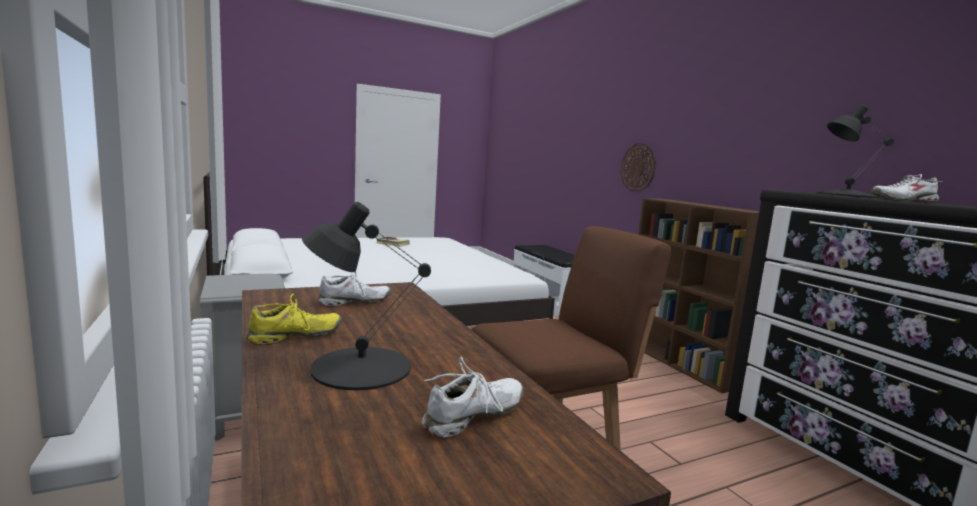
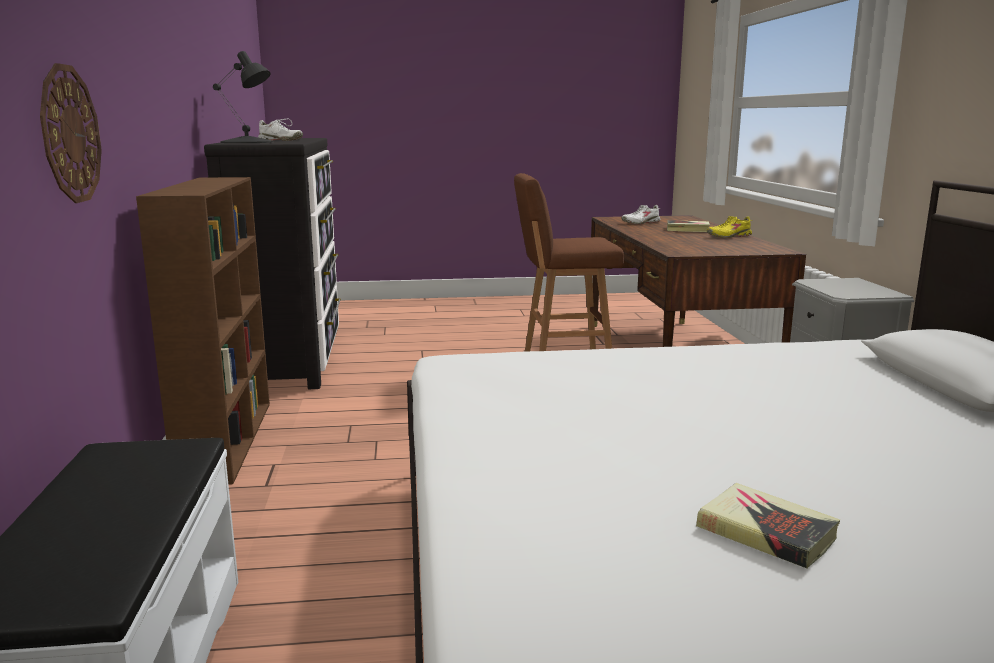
camera: 160 degrees left, 5 degrees up
black table lamp [302,202,431,390] -> book [667,220,710,232]
white shoe [317,271,391,307] -> none

